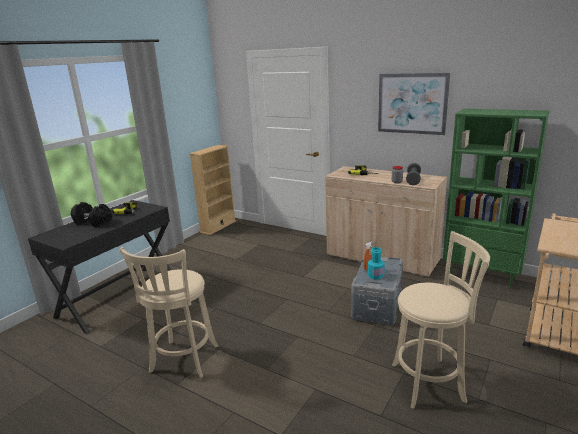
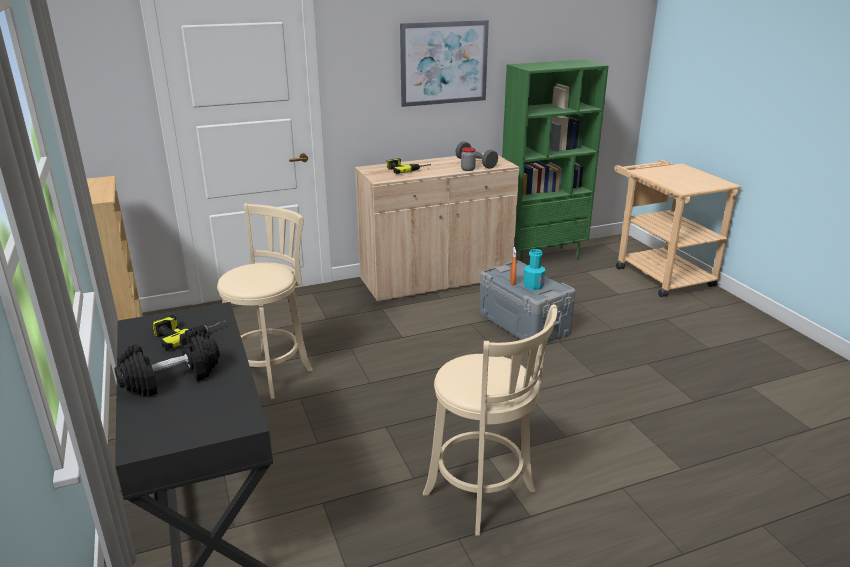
camera: 55 degrees left, 5 degrees up
beige stool [392,231,490,409] -> beige stool moved to [217,203,313,399]

